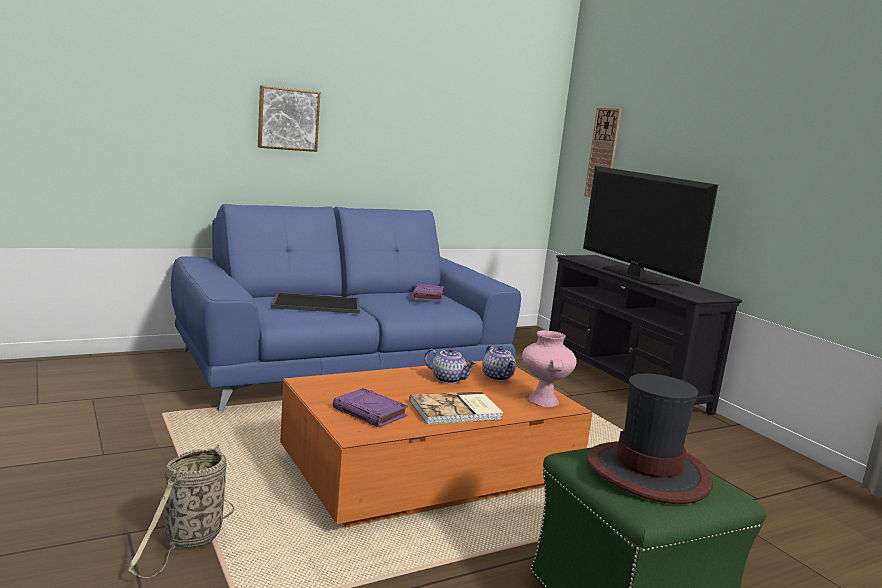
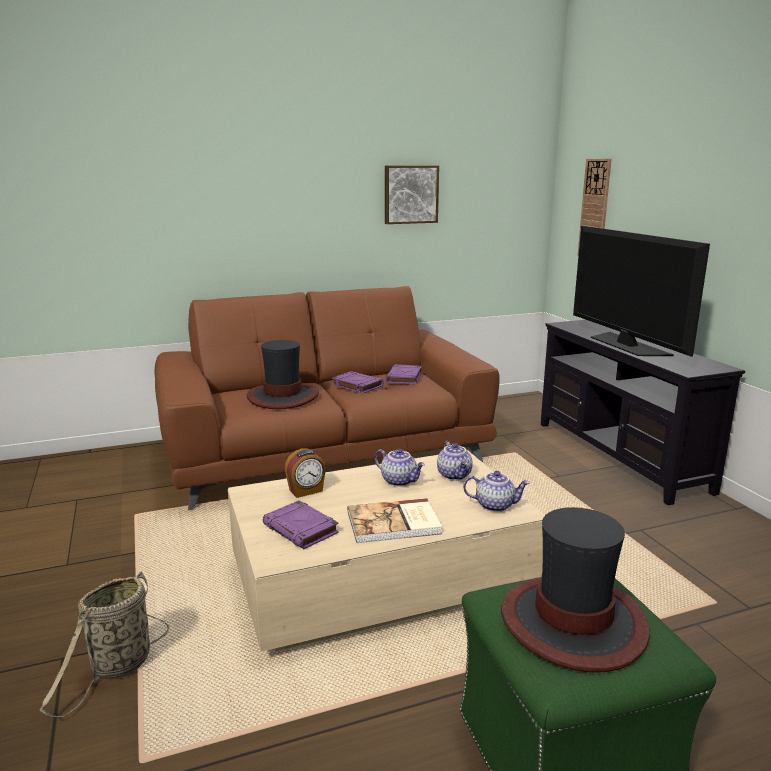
camera: 10 degrees right, 5 degrees up
blue sofa [171,204,521,411] -> brown sofa [154,286,500,510]
picture [258,85,320,152] -> picture moved to [385,166,439,224]
tray [271,293,360,314] -> hat [247,340,319,409]
orange coffee table [280,361,592,527] -> beige coffee table [228,450,545,652]
pink vase [522,330,576,407] -> teapot [463,471,530,512]
none -> alarm clock [285,448,326,498]
none -> purple book [332,371,384,394]

